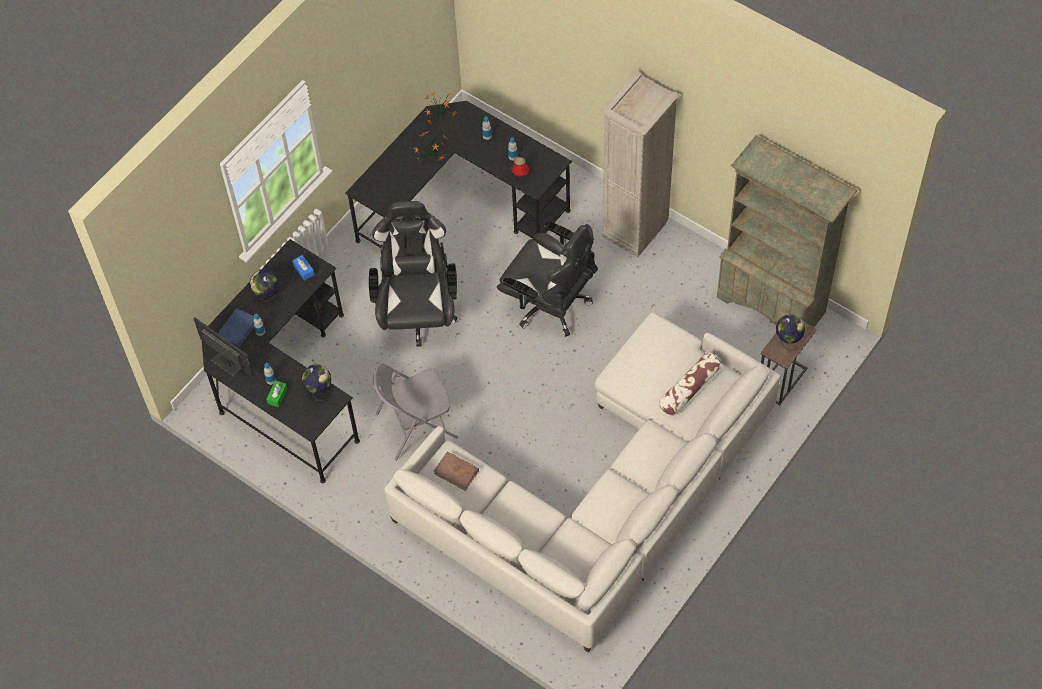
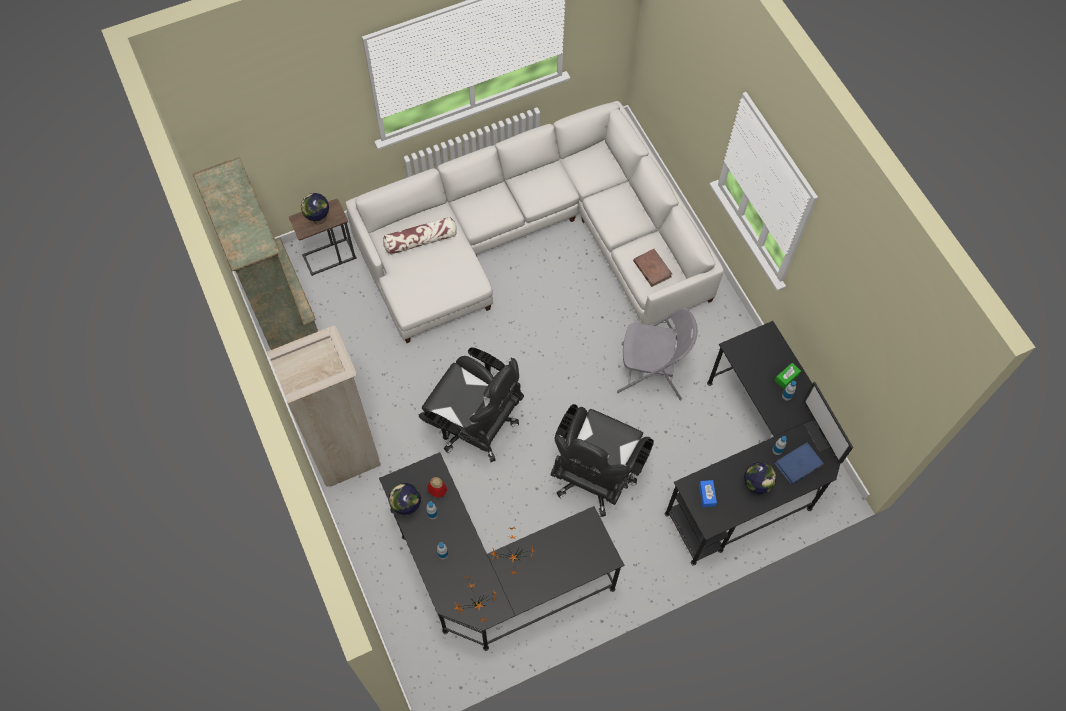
camera: 155 degrees left, 5 degrees up
globe [302,364,331,401] -> globe moved to [389,483,421,515]
black office chair [497,222,598,337] -> black office chair turned 150 degrees clockwise [419,347,524,462]

